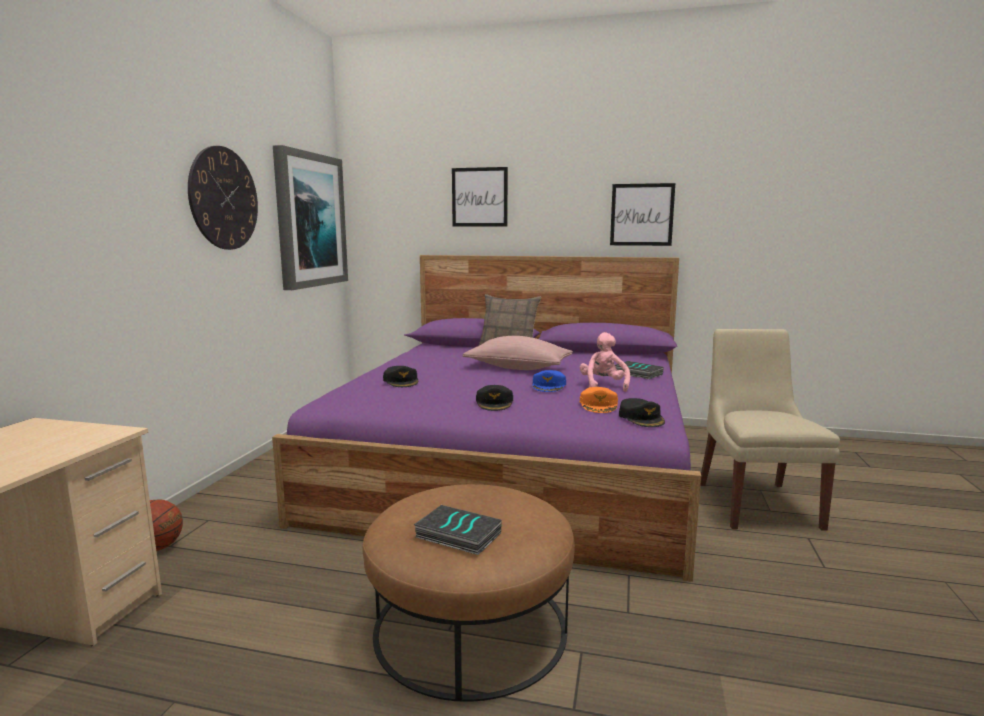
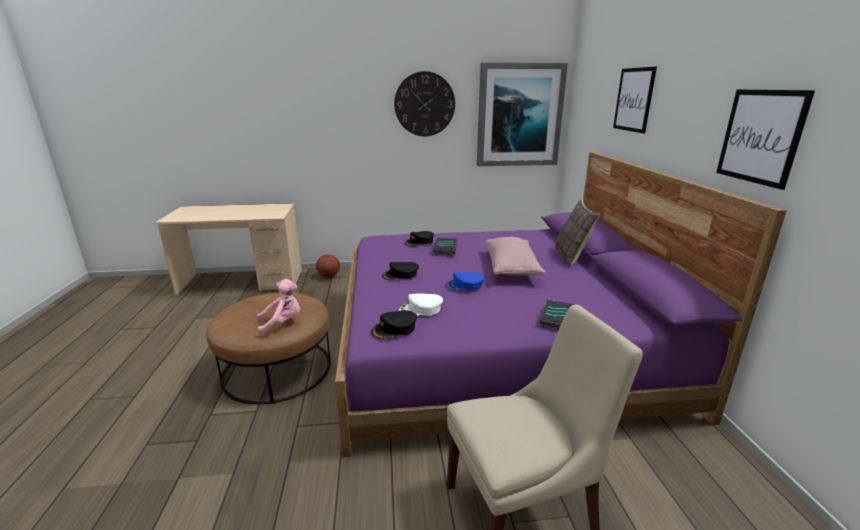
camera: 70 degrees right, 10 degrees up
book [414,505,502,555] -> book moved to [433,238,457,255]
pink plush toy [580,332,630,392] -> pink plush toy moved to [257,279,300,335]
orange cap [580,387,618,413] -> white cap [399,293,443,316]

